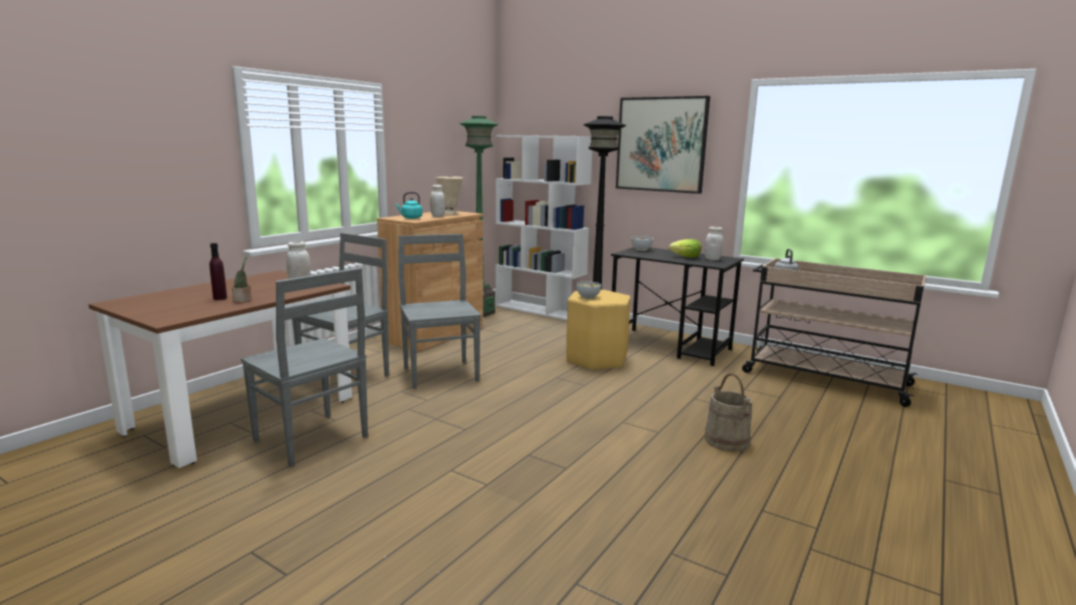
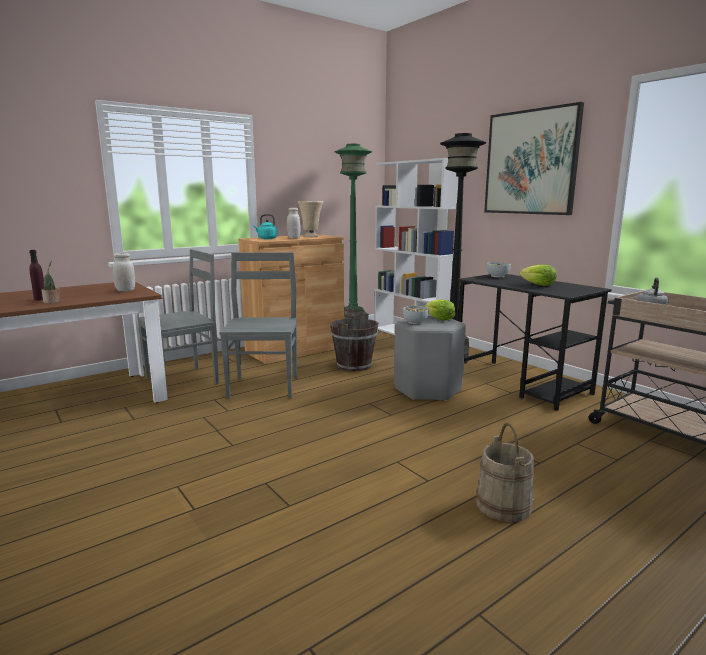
camera: 20 degrees right, 0 degrees up
grey chair [241,268,368,467] -> none
yellow stool [566,290,631,370] -> grey stool [394,316,466,401]
white jar [705,227,723,260] -> none
none -> brown bucket [330,313,378,371]
none -> lettuce [425,299,455,321]

